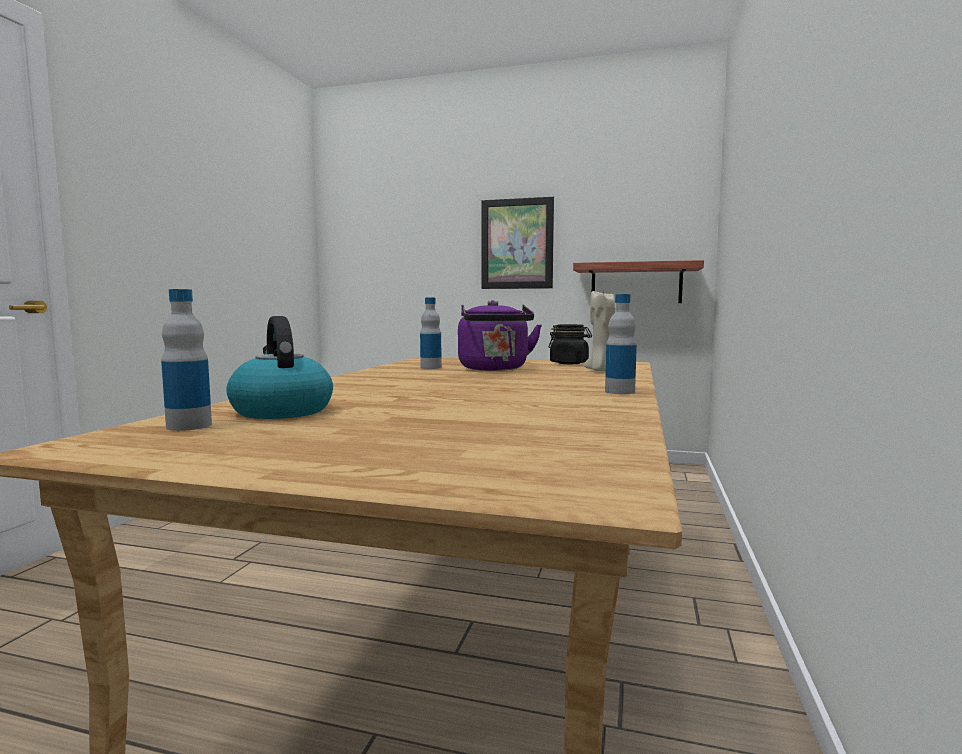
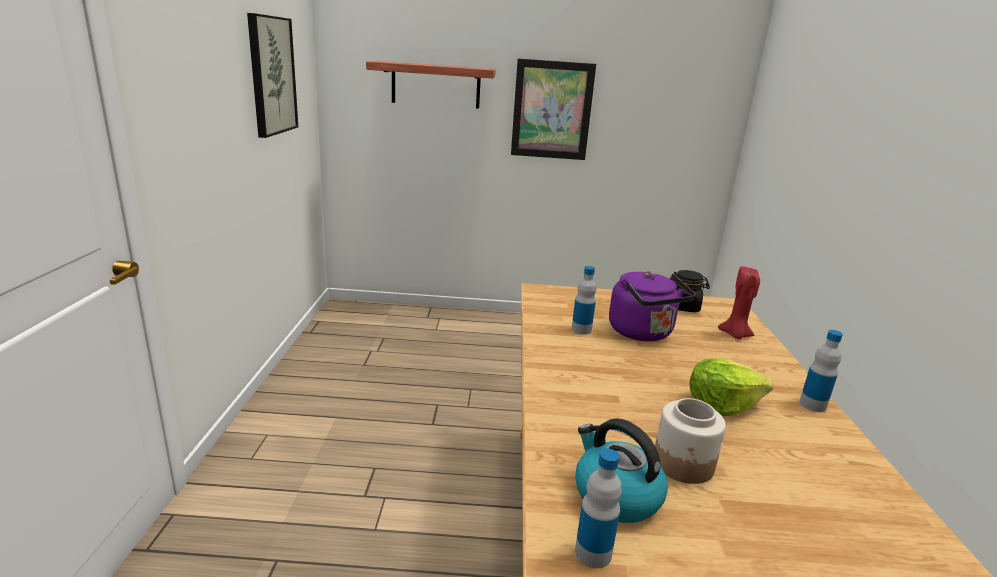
camera: 15 degrees left, 15 degrees up
shelf [573,260,704,303] -> shelf moved to [366,61,496,109]
beige candle [584,290,615,371] -> red candle [718,266,760,339]
none -> picture [247,13,298,138]
none -> jar [655,398,726,484]
none -> lettuce [689,359,773,417]

